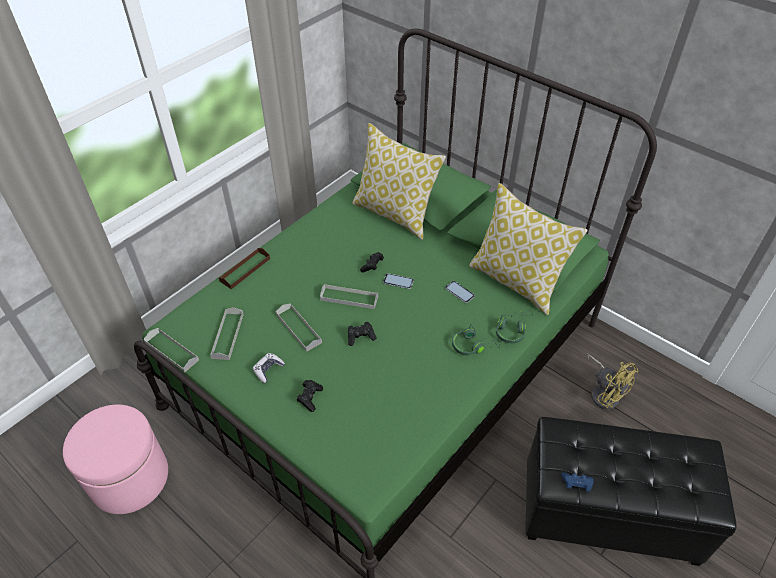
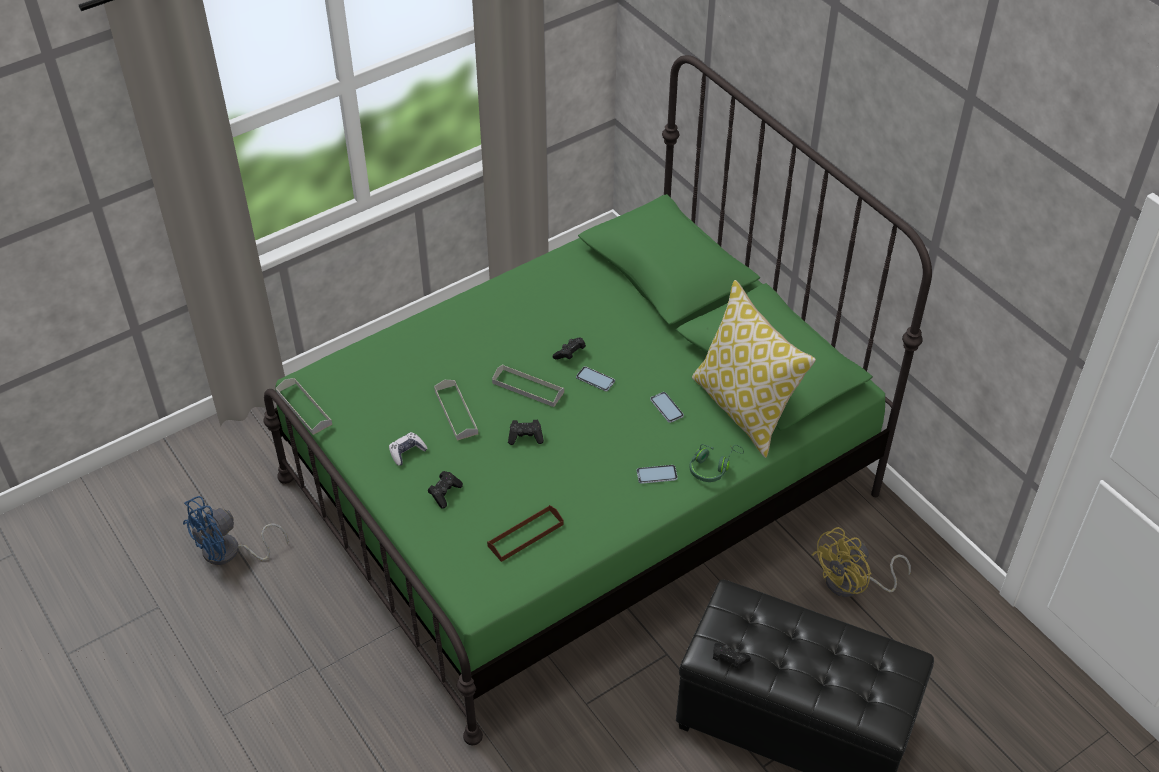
camera: 15 degrees right, 0 degrees up
pink ottoman [63,405,168,514] -> blue fan [183,496,288,565]
grey tray [210,307,244,360] -> none
brown tray [219,248,270,289] -> brown tray moved to [487,505,564,562]
pillow [352,123,446,240] -> none
green headphones [452,324,500,356] -> phone [637,465,678,484]
blue game controller [561,472,594,492] -> black game controller [713,643,751,669]
yellow fan [586,353,638,410] -> yellow fan turned 75 degrees clockwise [812,527,911,597]

